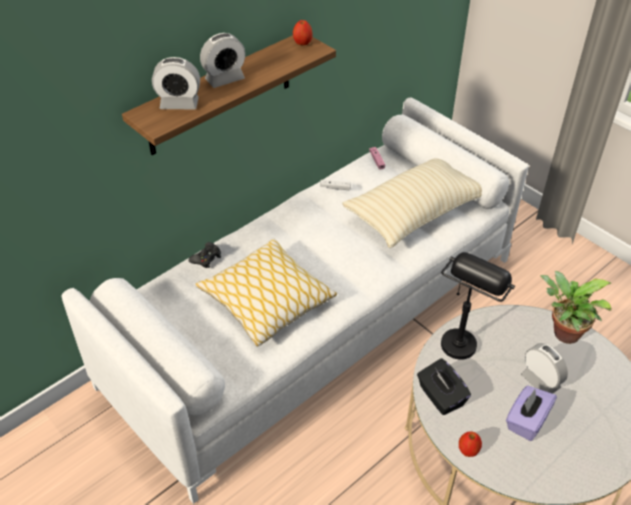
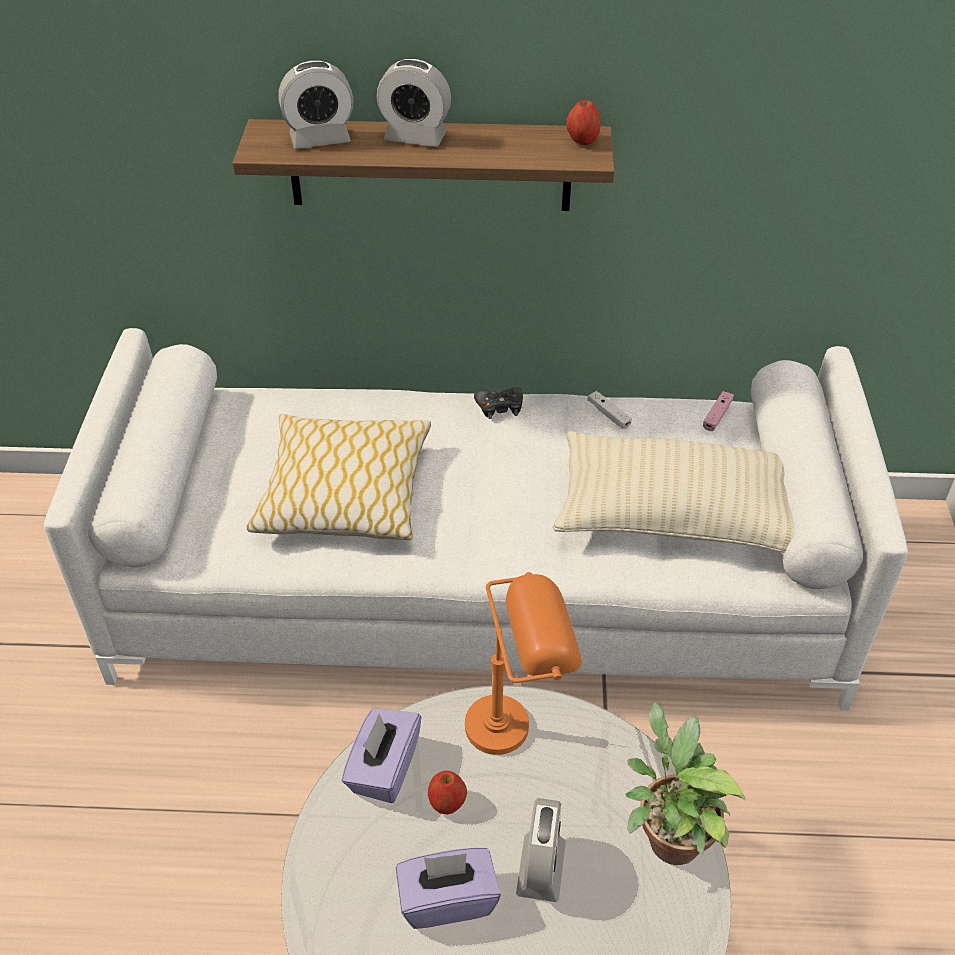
camera: 45 degrees right, 0 degrees up
alarm clock [152,57,200,109] -> alarm clock turned 60 degrees counterclockwise [278,61,354,149]
black game controller [188,242,221,268] -> black game controller moved to [474,387,523,419]
black tissue box [417,358,471,415] -> purple tissue box [342,708,422,803]
black table lamp [441,252,515,360] -> orange table lamp [465,572,582,755]
apple [459,431,482,457] -> apple moved to [428,771,467,815]

